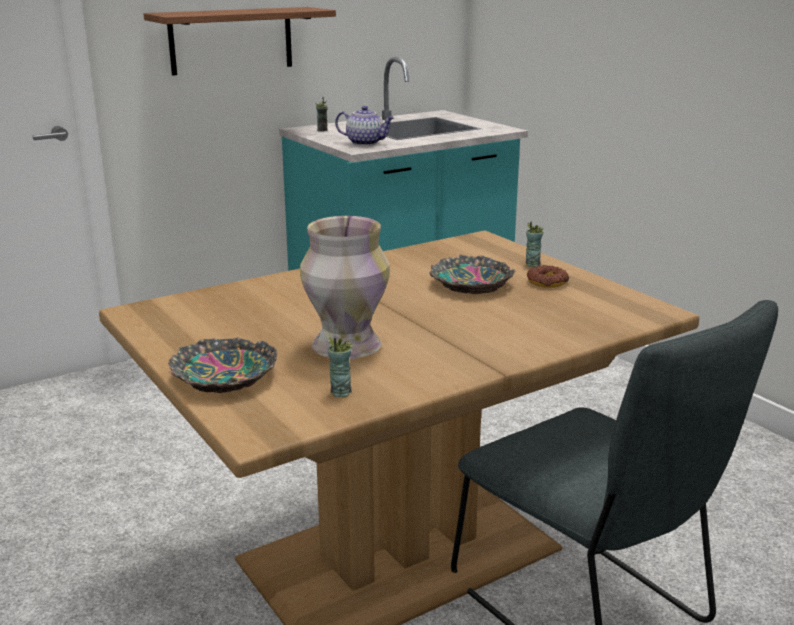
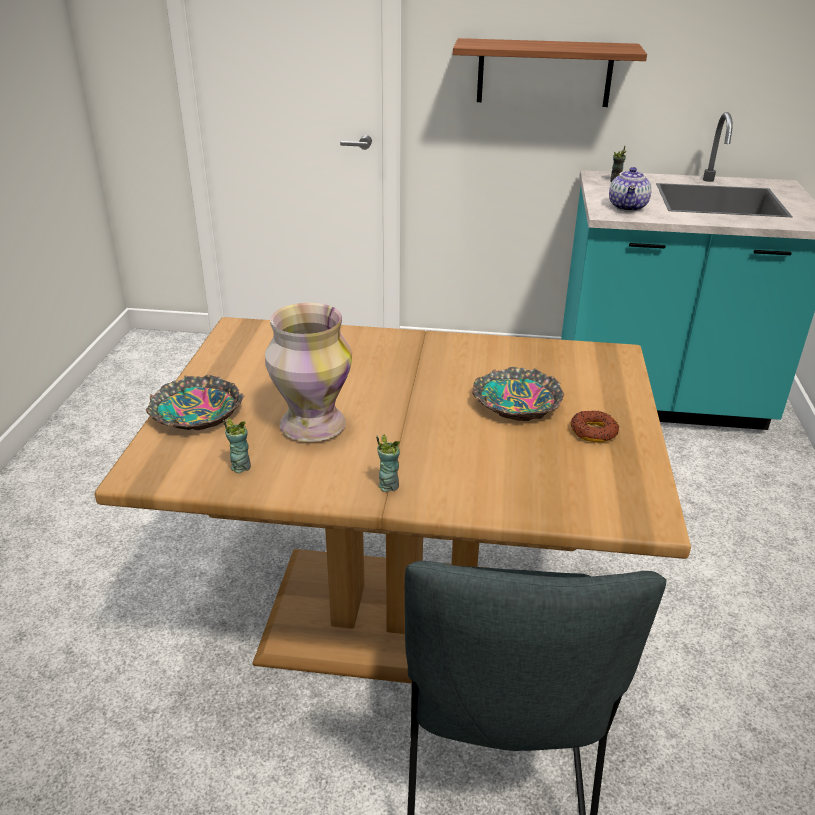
camera: 40 degrees right, 10 degrees up
teapot [335,106,395,146] -> teapot turned 45 degrees clockwise [609,167,652,212]
cup [526,221,544,267] -> cup moved to [376,435,400,492]

